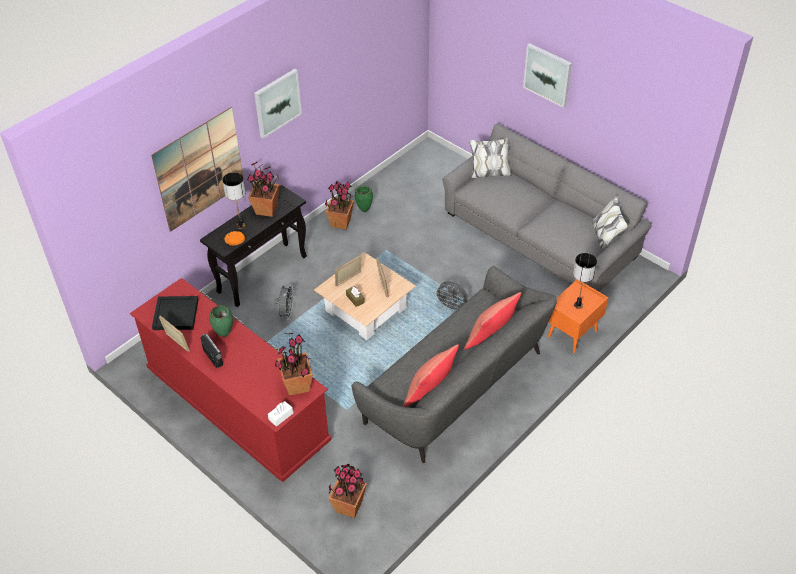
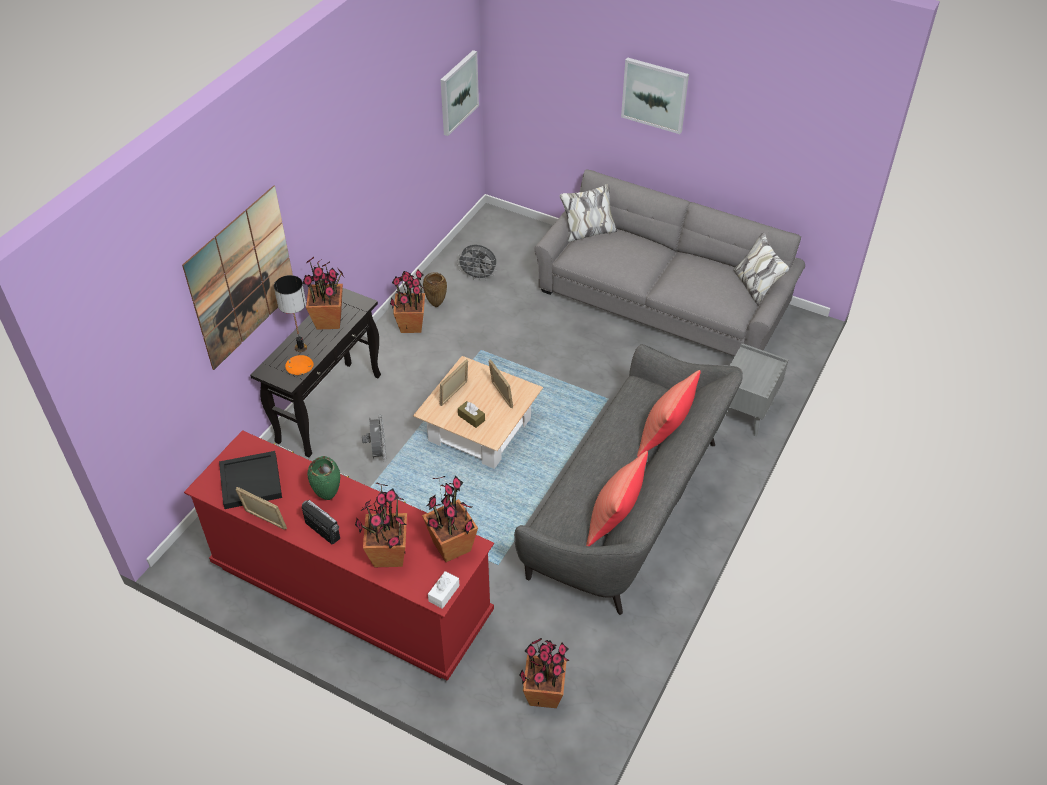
camera: 15 degrees left, 0 degrees up
picture [254,69,302,138] -> picture moved to [441,50,479,136]
green vase [355,185,373,212] -> brown vase [423,272,447,307]
grey fan [434,281,468,310] -> grey fan moved to [457,245,497,281]
orange nightstand [548,279,609,353] -> grey nightstand [729,343,789,436]
table lamp [573,253,597,309] -> none
none -> potted plant [355,482,407,567]

